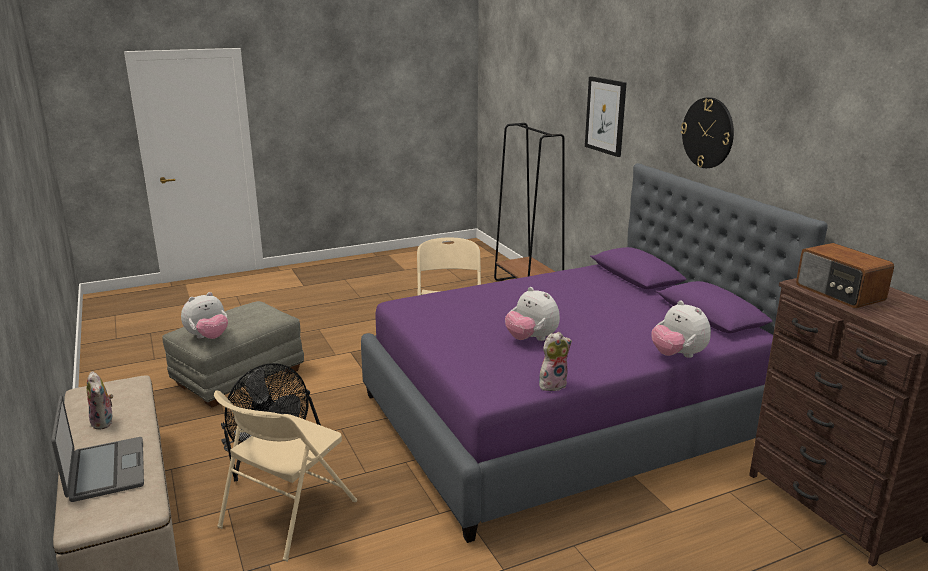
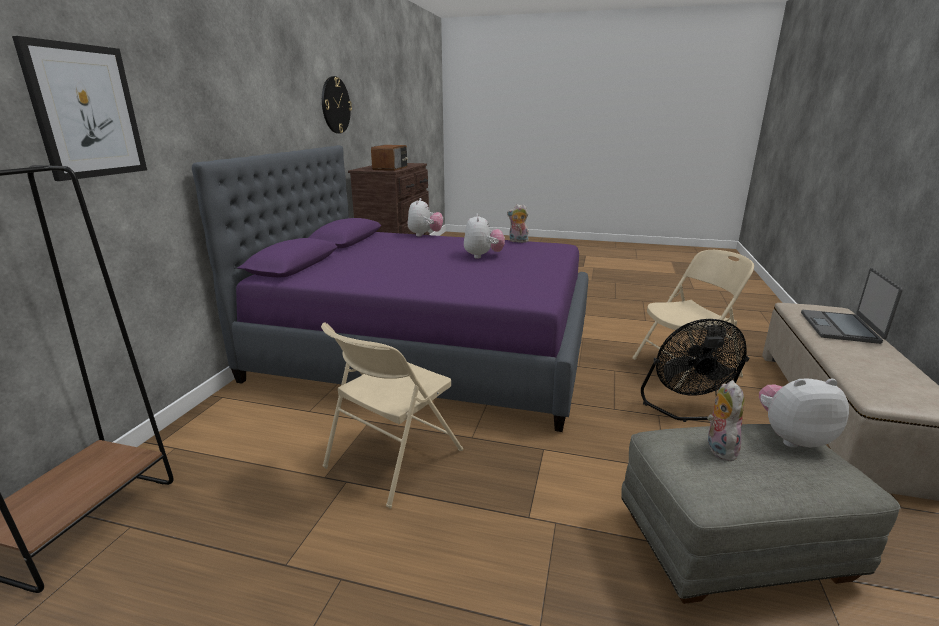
camera: 140 degrees left, 0 degrees up
plush toy [87,371,113,430] -> plush toy moved to [707,380,744,461]
wall clock [681,97,734,168] -> wall clock moved to [322,76,352,134]

